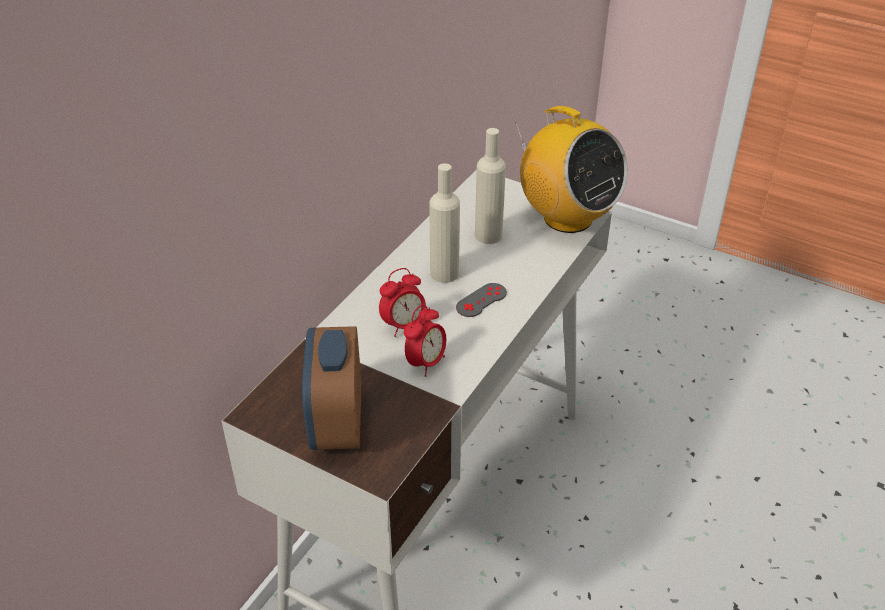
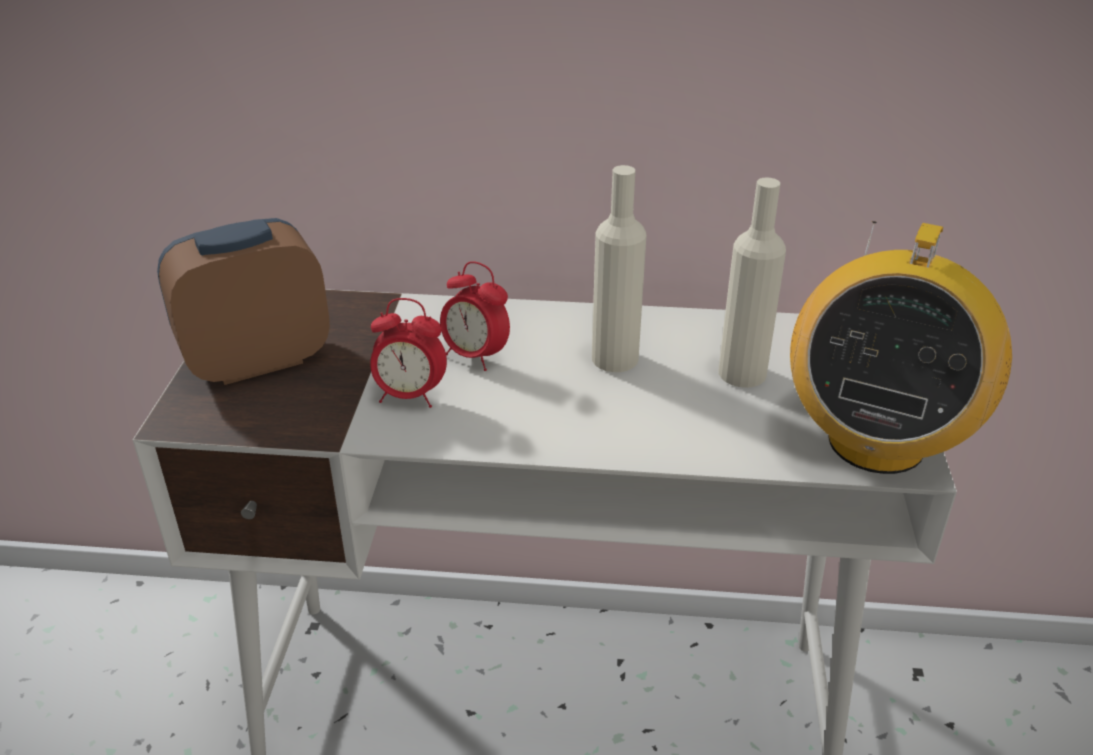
camera: 65 degrees right, 5 degrees down
grey game controller [456,283,507,317] -> none

